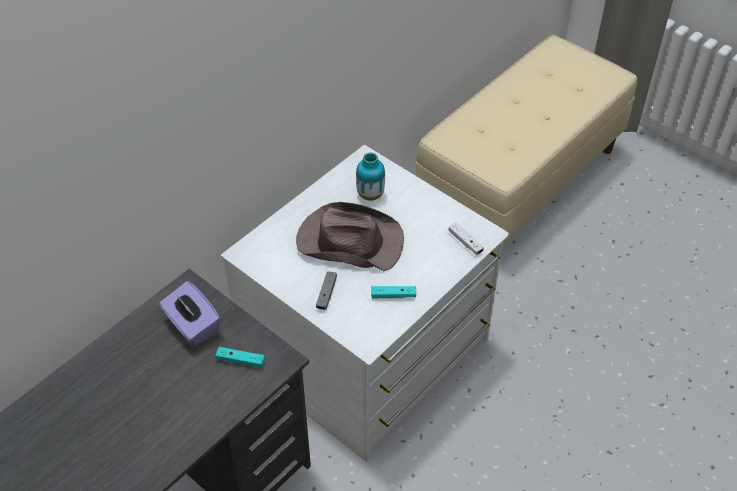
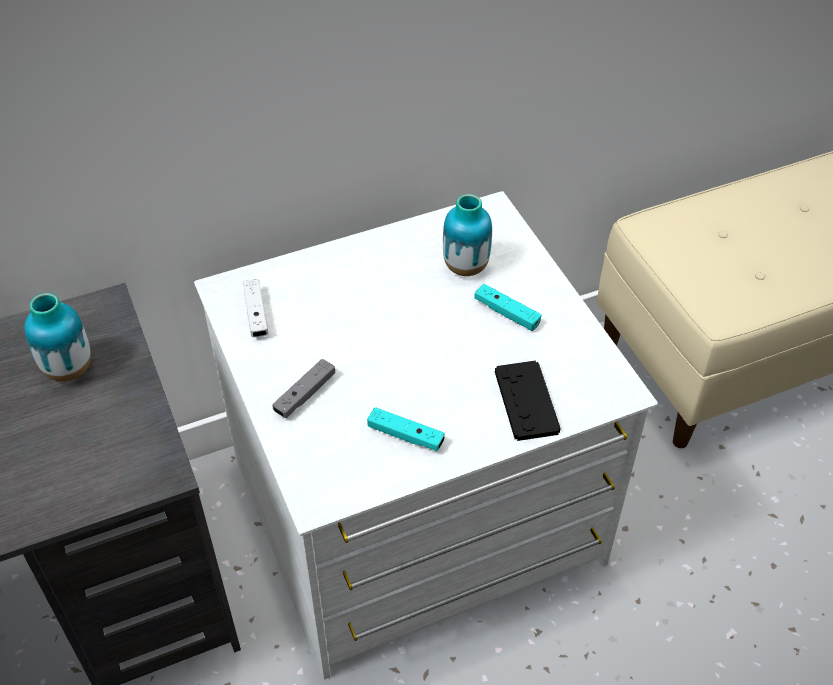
camera: 25 degrees right, 0 degrees up
purple tissue box [159,281,221,347] -> vase [24,293,91,382]
turquoise game controller [216,347,265,368] -> turquoise game controller moved to [474,284,542,331]
brown hat [296,202,404,271] -> none
white game controller [449,223,484,255] -> white game controller moved to [243,279,269,337]
none -> black game controller [495,361,561,441]

